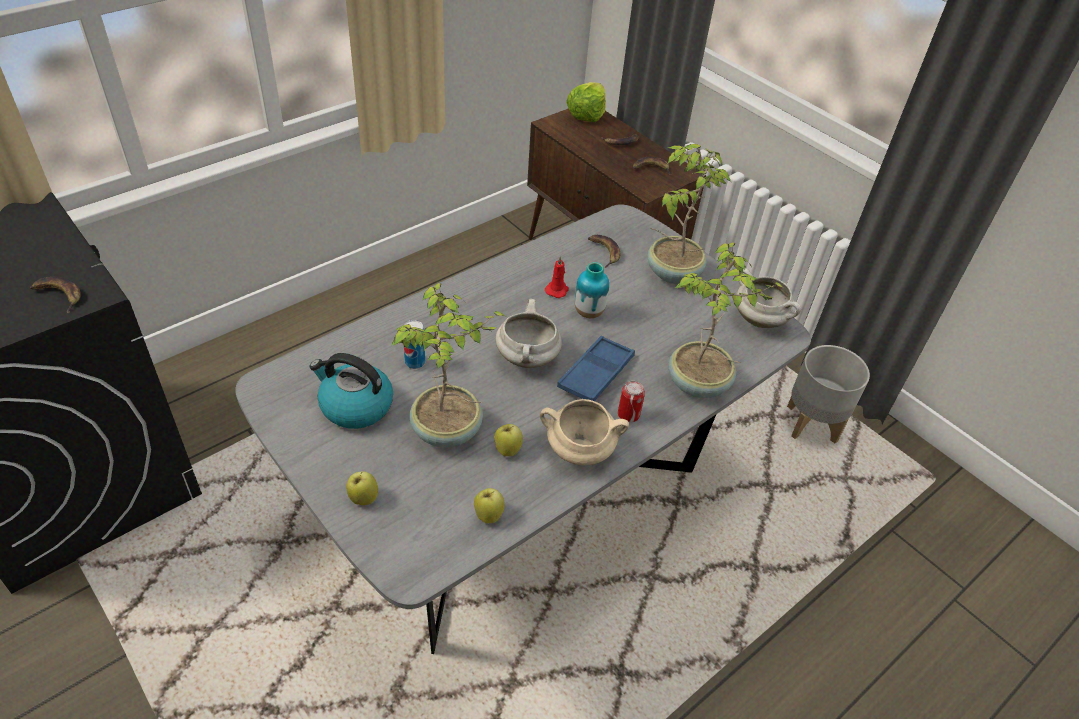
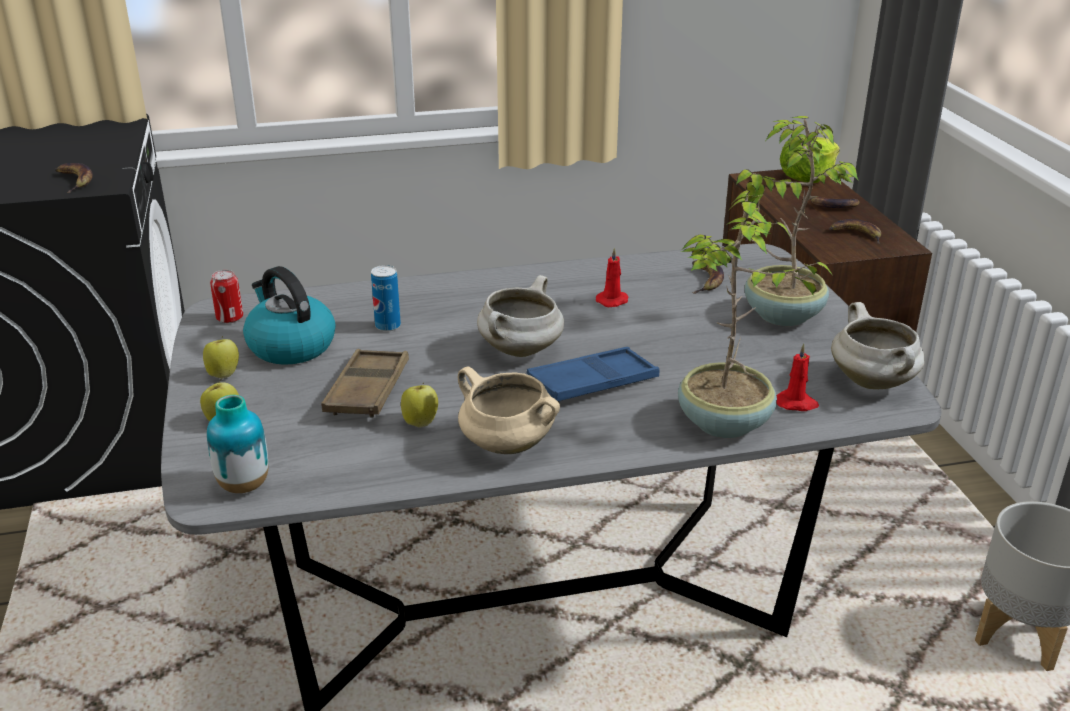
camera: 30 degrees right, 15 degrees down
potted plant [391,283,505,448] -> brown tray [321,349,409,418]
apple [474,488,505,523] -> apple moved to [203,336,239,379]
vase [575,262,609,318] -> vase moved to [207,395,268,493]
can [618,381,645,422] -> can moved to [210,270,243,323]
none -> red candle [776,344,819,411]

